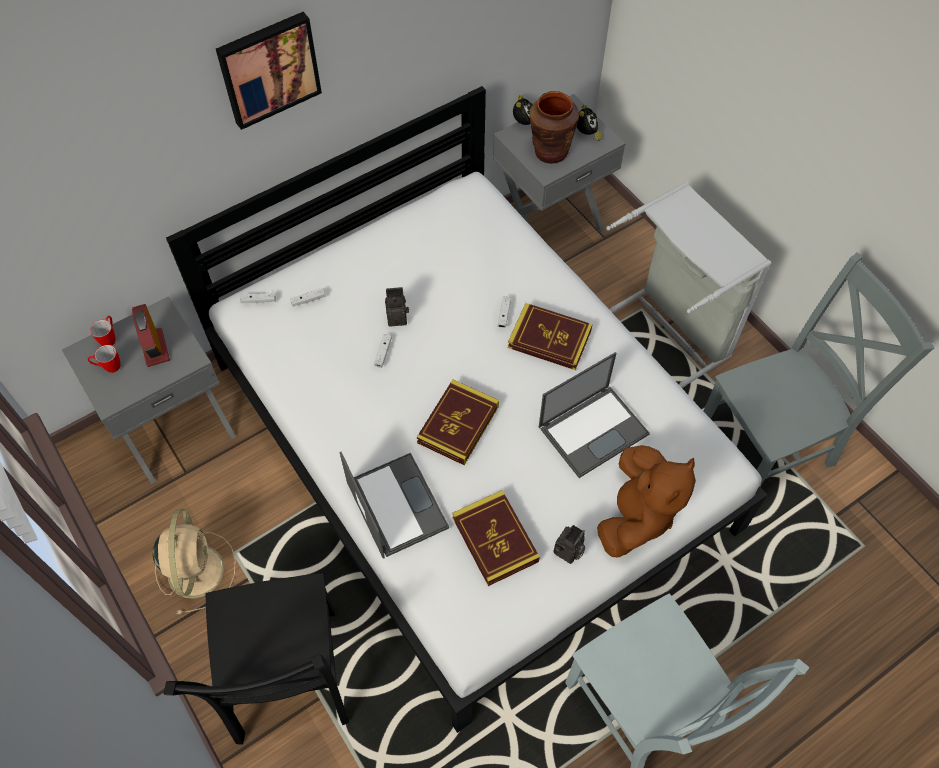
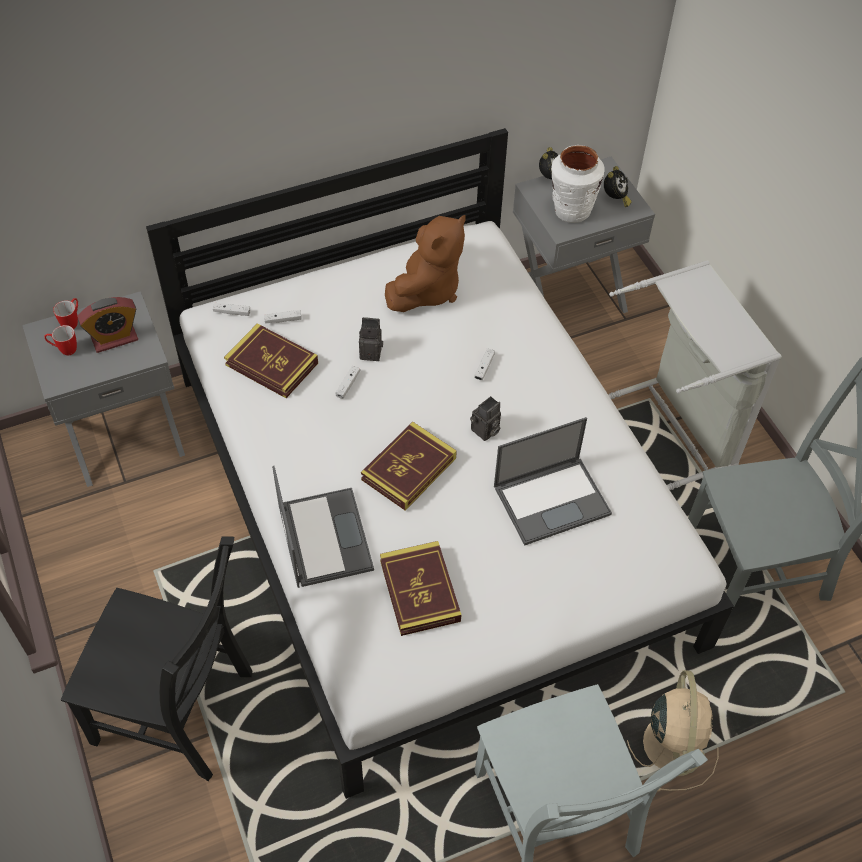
camera: 10 degrees right, 5 degrees down
alarm clock [132,304,170,367] -> alarm clock turned 105 degrees counterclockwise [77,297,138,353]
beige fan [153,509,236,614] -> beige fan moved to [627,670,719,791]
black chair [163,573,349,745] -> black chair turned 75 degrees counterclockwise [61,536,252,781]
picture [216,12,322,130] -> none
book [508,303,592,370] -> book moved to [224,323,318,398]
brown vase [529,91,579,164] -> white vase [551,145,605,223]
camera [554,525,585,564] -> camera moved to [470,396,501,441]
brown plush toy [597,445,696,558] -> brown plush toy moved to [385,215,465,312]

